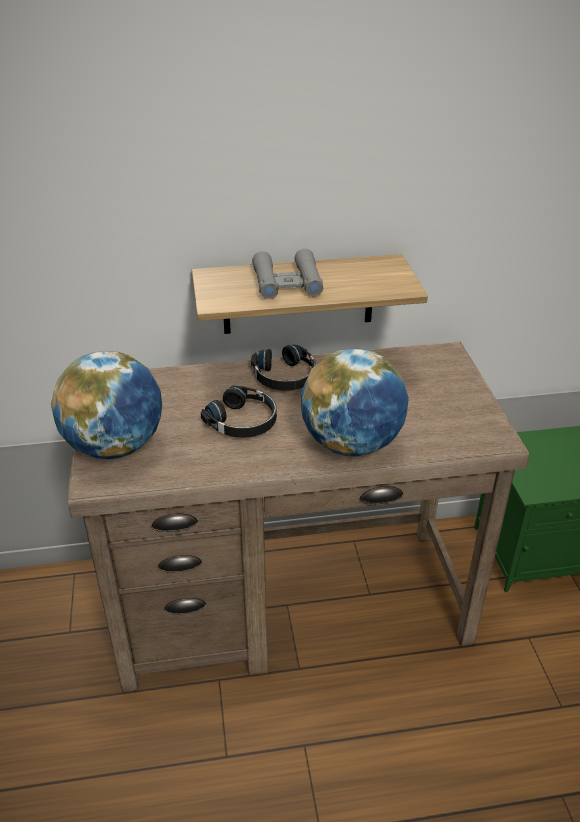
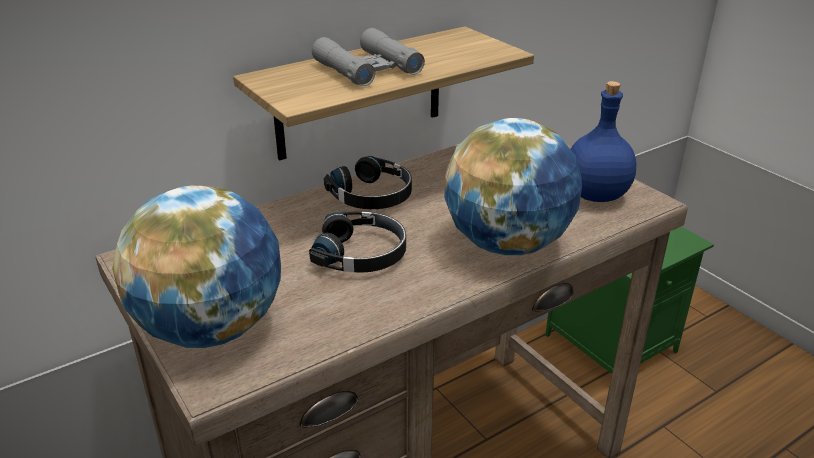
camera: 25 degrees left, 5 degrees down
none -> blue bottle [570,81,637,202]

